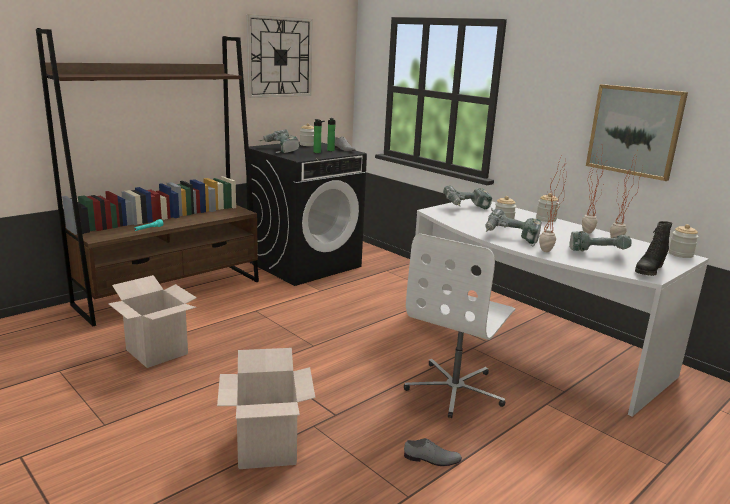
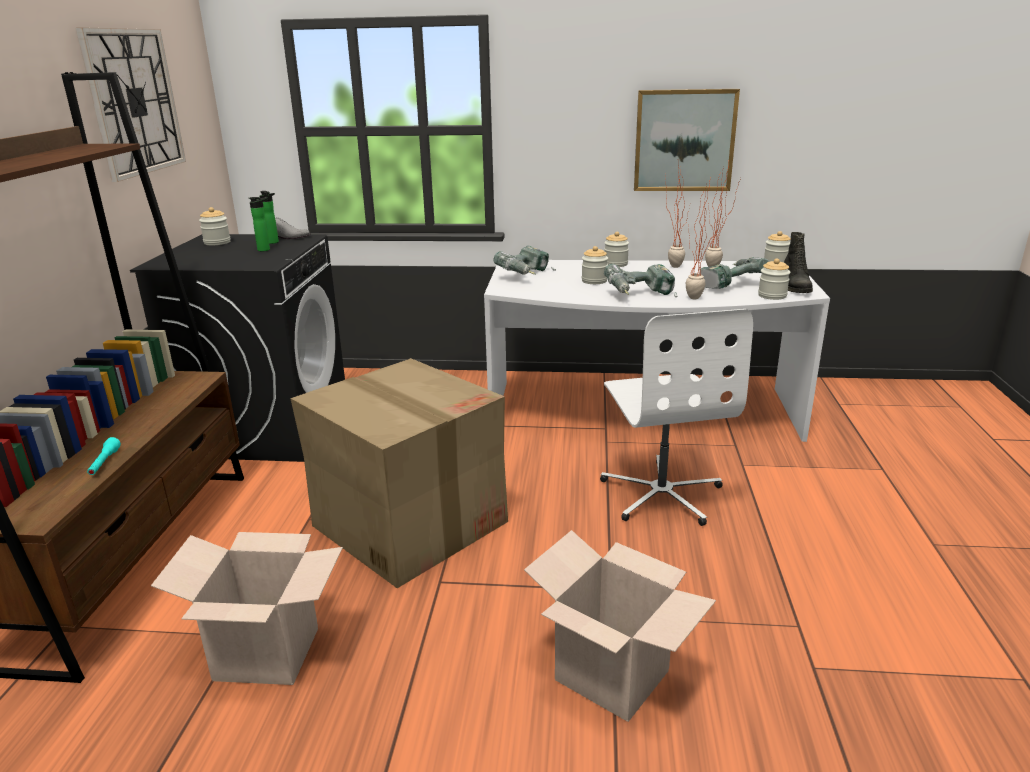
camera: 40 degrees left, 5 degrees up
power drill [259,129,299,153] -> none
grey shoe [404,438,462,466] -> none
none -> cardboard box [291,358,508,588]
none -> jar [758,259,790,300]

